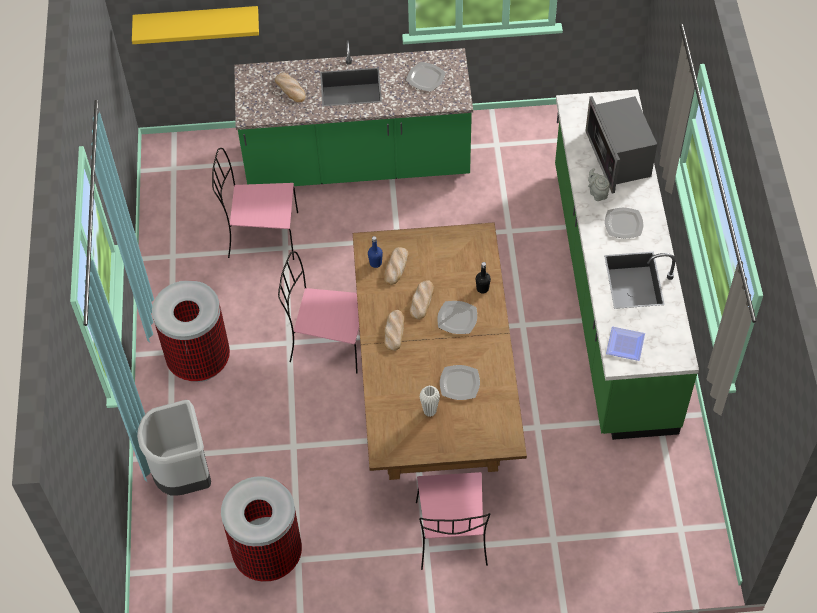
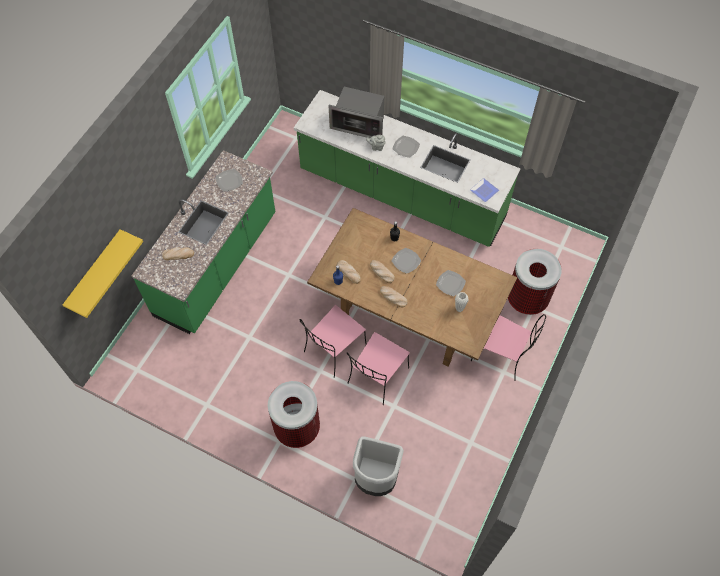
camera: 60 degrees left, 5 degrees up
pink chair [212,148,298,260] -> pink chair moved to [347,332,410,405]
trash can [221,476,302,582] -> trash can moved to [508,249,562,315]

